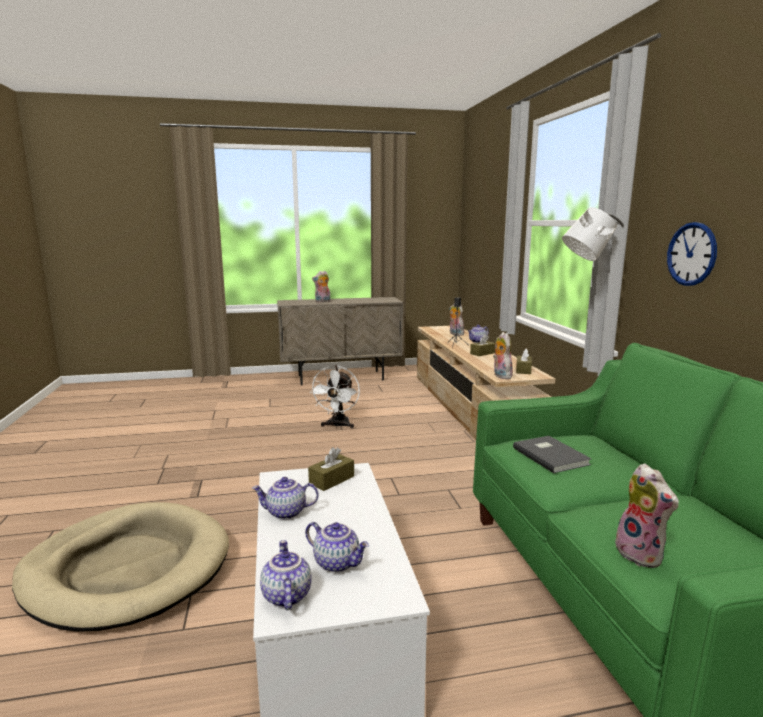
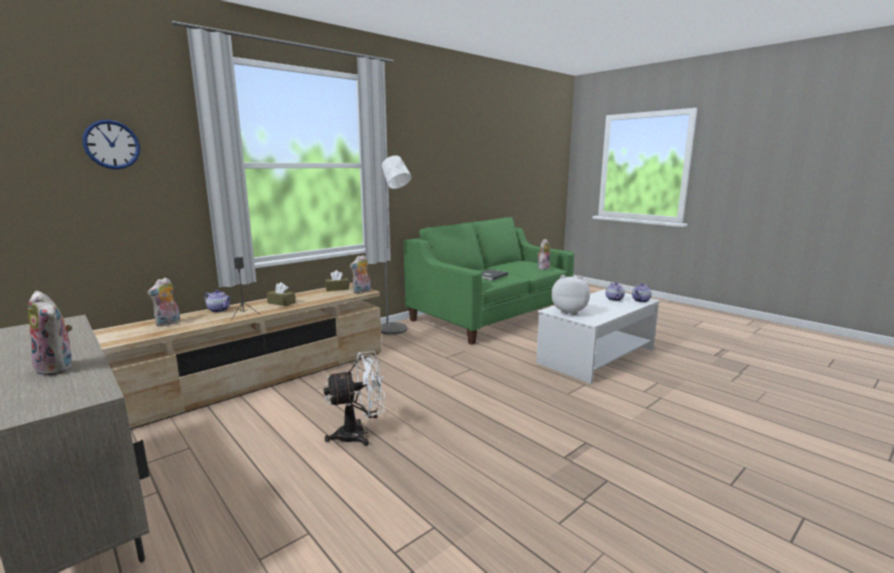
camera: 120 degrees left, 0 degrees up
beige dog bed [12,502,229,632] -> none
teapot [252,477,319,520] -> none
brown tissue box [308,447,354,491] -> plush toy [551,275,590,315]
wall clock [667,222,717,286] -> wall clock moved to [82,120,140,169]

